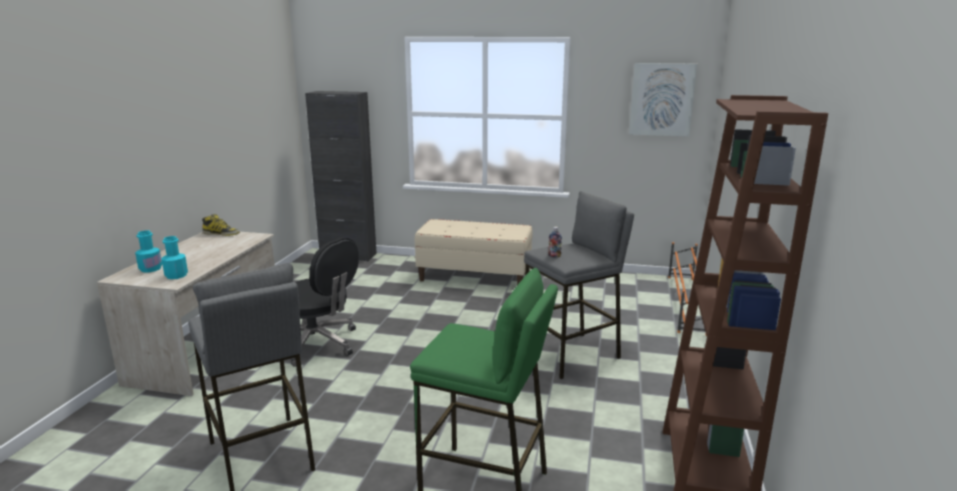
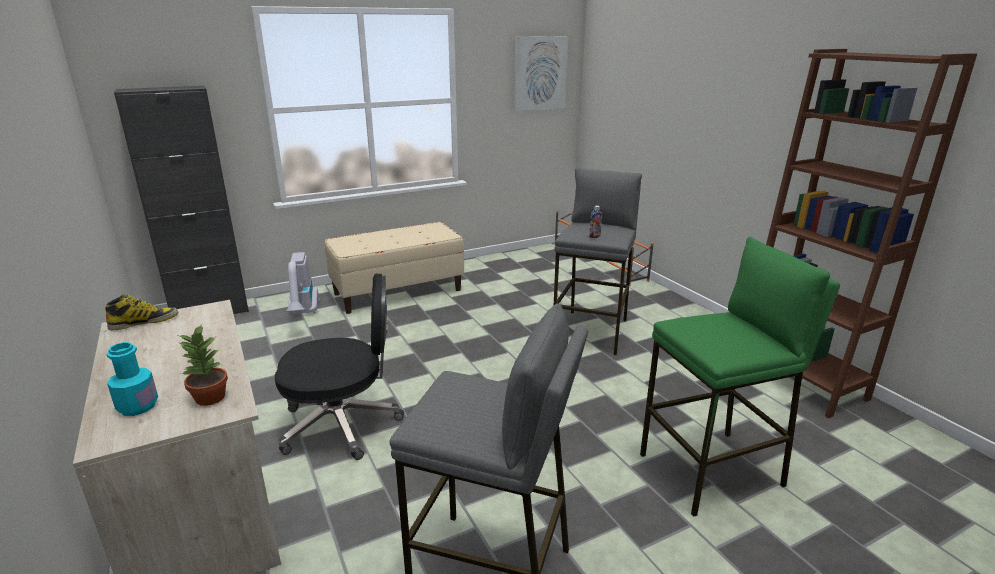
camera: 40 degrees left, 5 degrees up
turquoise bottle [161,236,188,279] -> potted plant [178,324,228,406]
none -> vacuum cleaner [285,252,319,315]

